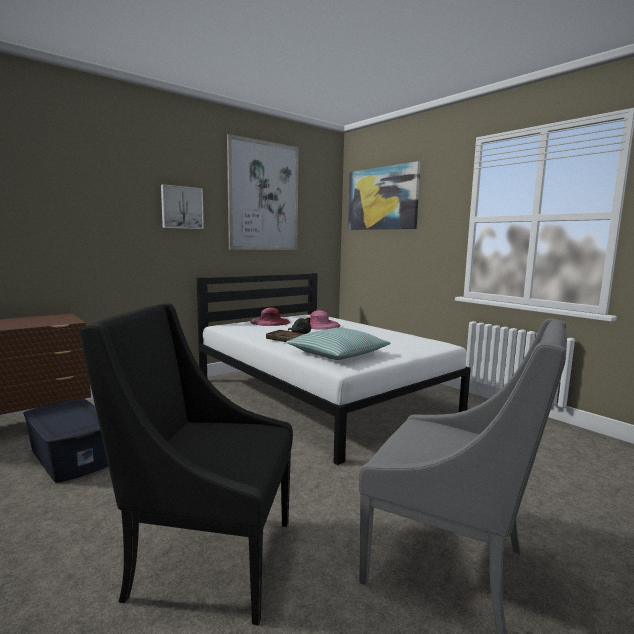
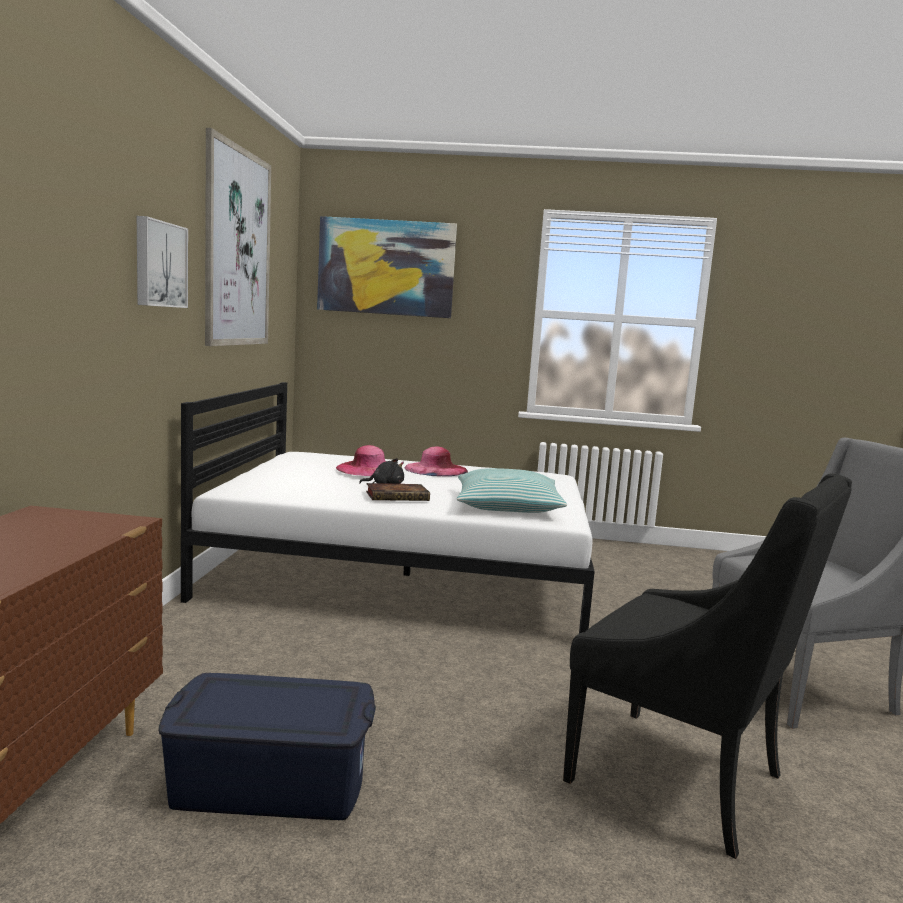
camera: 45 degrees left, 0 degrees up
black armchair [80,303,293,625] -> black armchair turned 105 degrees counterclockwise [563,474,852,859]
pink hat [250,308,290,326] -> pink hat moved to [405,447,468,476]

